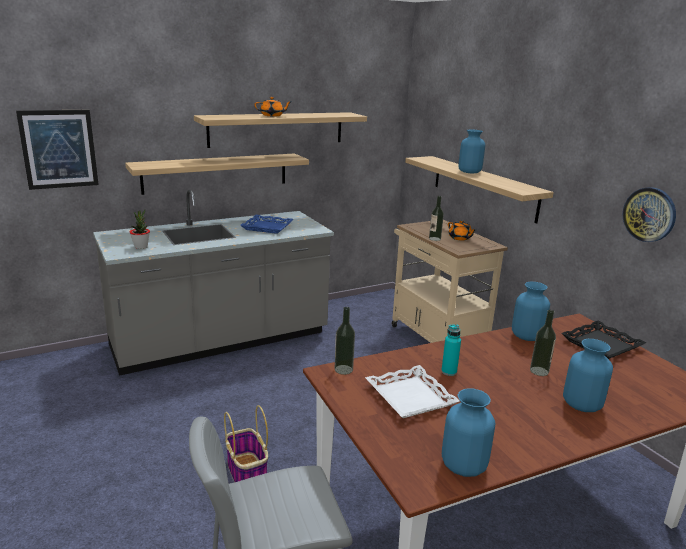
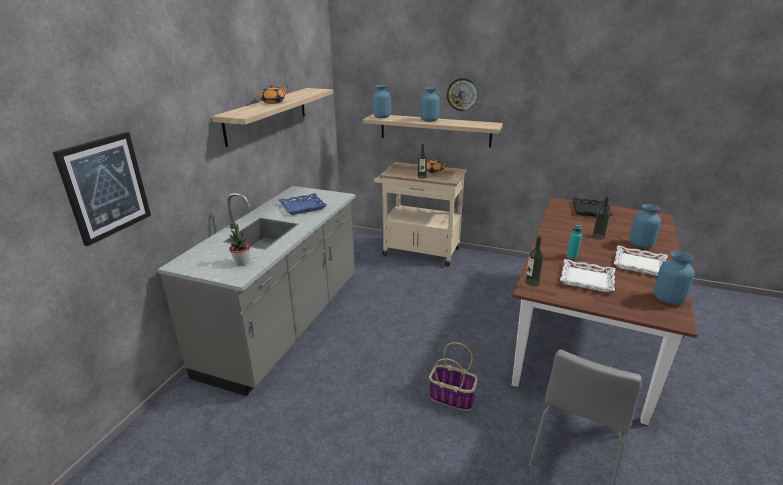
camera: 40 degrees left, 5 degrees up
shelf [125,153,309,195] -> none
blue vase [512,282,550,341] -> blue vase moved to [373,85,391,118]
wall clock [623,187,676,242] -> wall clock moved to [447,78,479,111]
none -> white tray [614,245,667,276]

